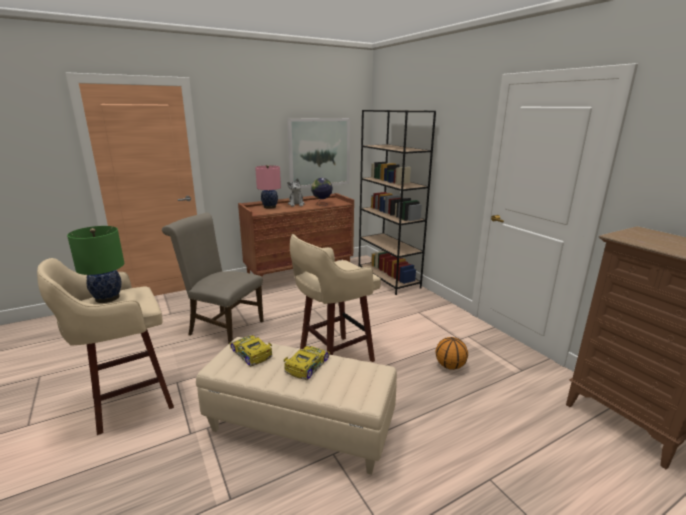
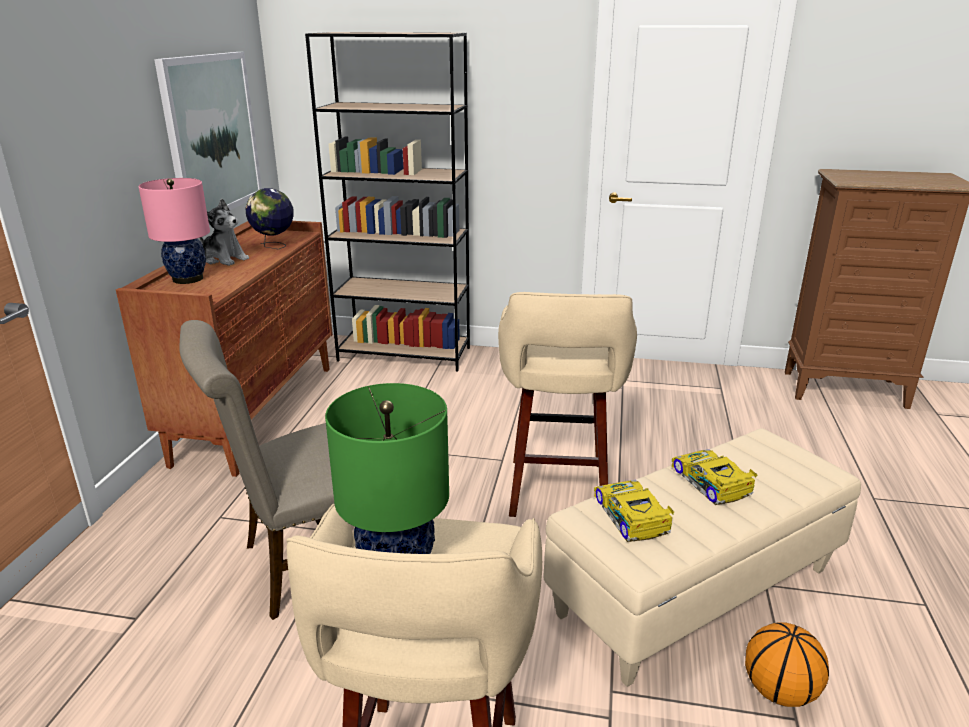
camera: 50 degrees left, 5 degrees up
toy car [230,335,272,367] -> toy car turned 75 degrees clockwise [594,480,674,542]
basketball [436,337,468,370] -> basketball moved to [745,623,829,707]

